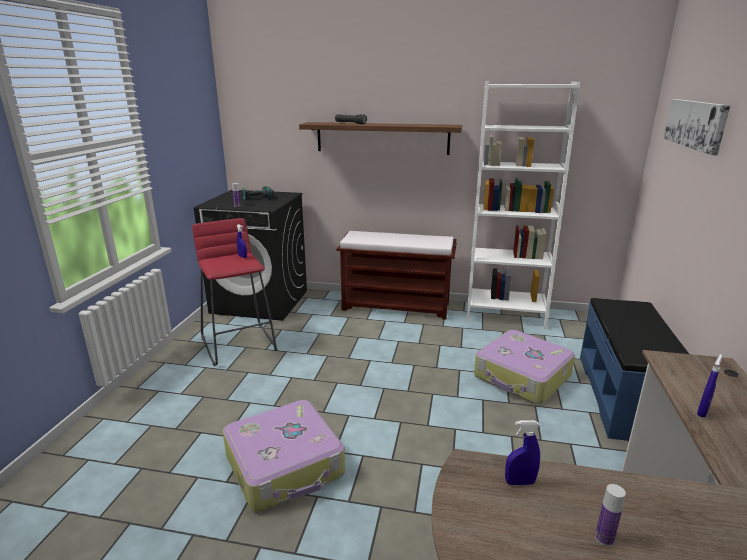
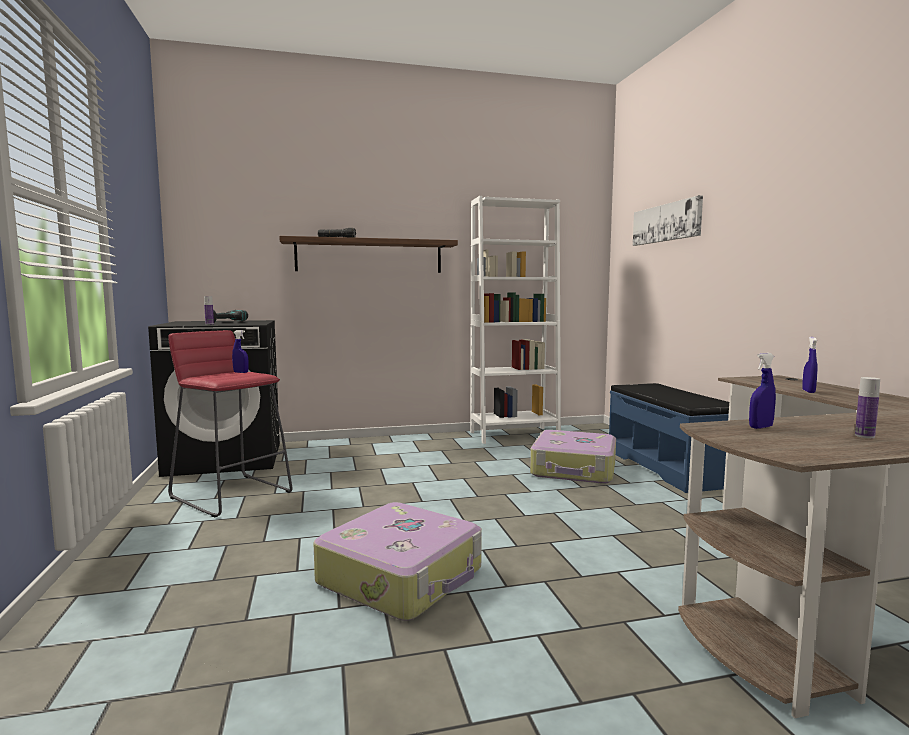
camera: 25 degrees left, 15 degrees down
brown bench [336,231,456,320] -> none

